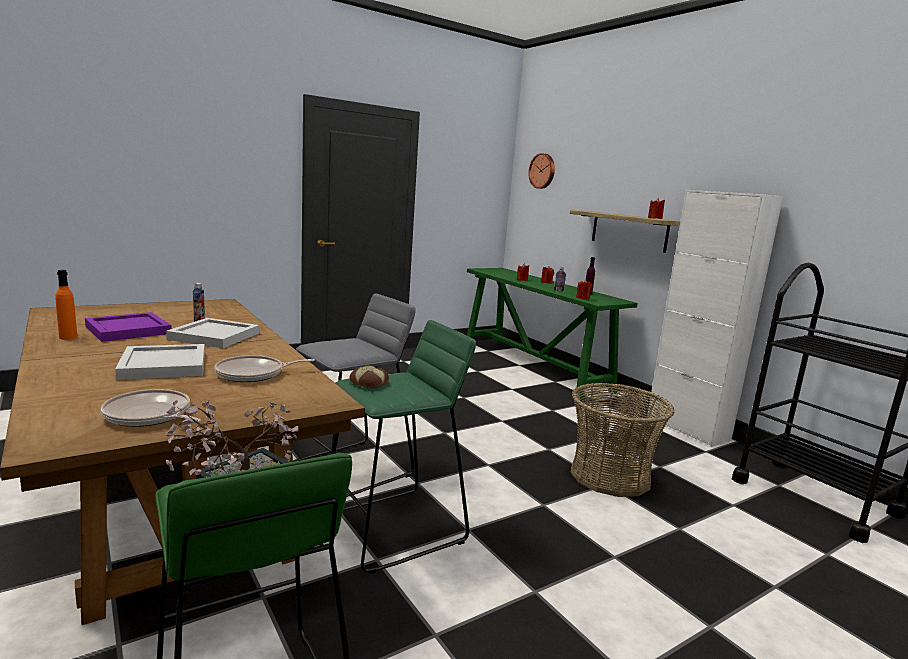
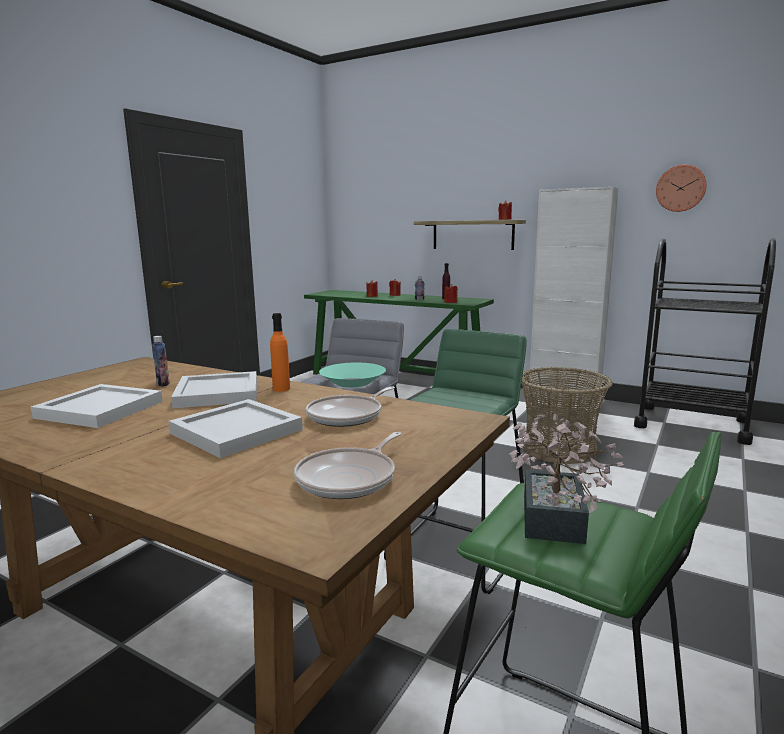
camera: 25 degrees left, 0 degrees up
orange bottle [55,270,77,340] -> orange bottle moved to [270,313,290,392]
purple tray [85,312,172,342] -> white tray [31,384,163,428]
frying pan [101,389,201,427] -> frying pan turned 60 degrees counterclockwise [294,432,401,499]
bread [349,365,389,389] -> none
wall clock [528,153,555,189] -> wall clock moved to [656,165,707,212]
none -> turquoise bowl [319,363,386,387]

